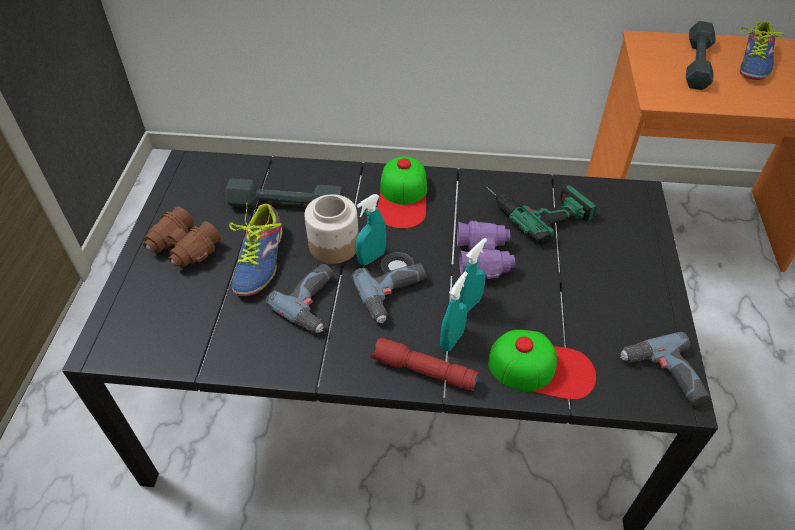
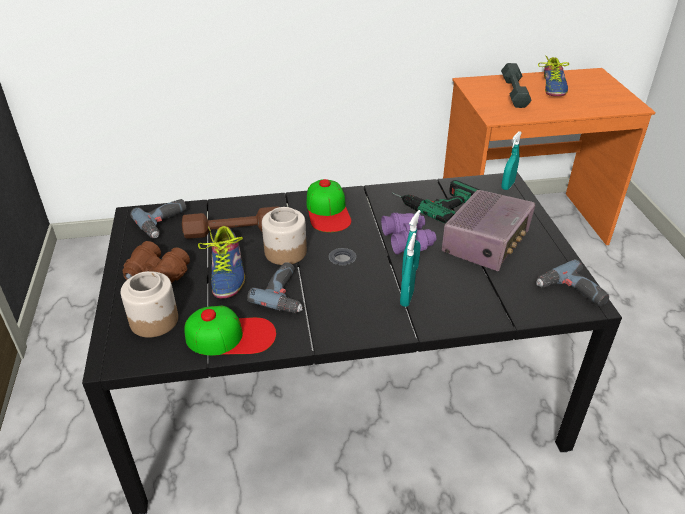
camera: 15 degrees left, 10 degrees down
grey dumbbell [226,179,344,208] -> brown dumbbell [182,206,279,239]
power drill [352,263,426,323] -> power drill moved to [130,199,187,239]
turquoise spray bottle [356,194,386,265] -> turquoise spray bottle moved to [501,131,522,190]
red flashlight [371,338,479,391] -> none
cap [488,330,596,400] -> cap moved to [184,306,276,356]
none -> jar [121,271,178,338]
none -> radio [441,190,535,271]

